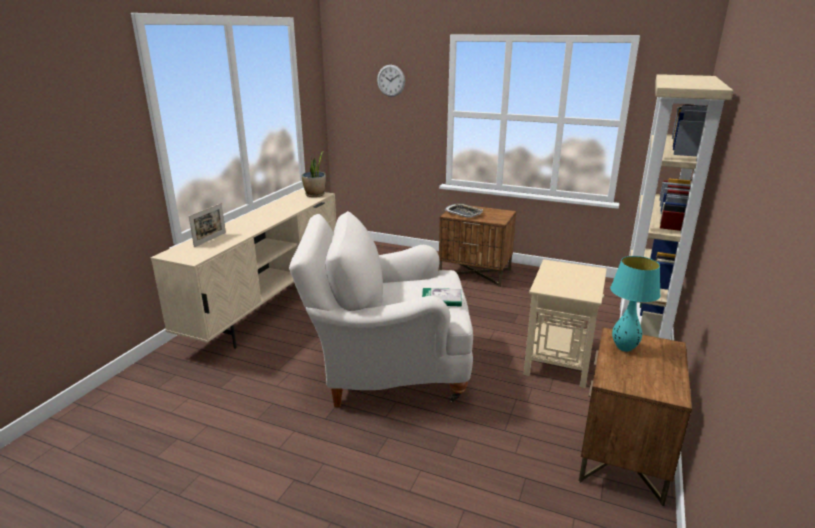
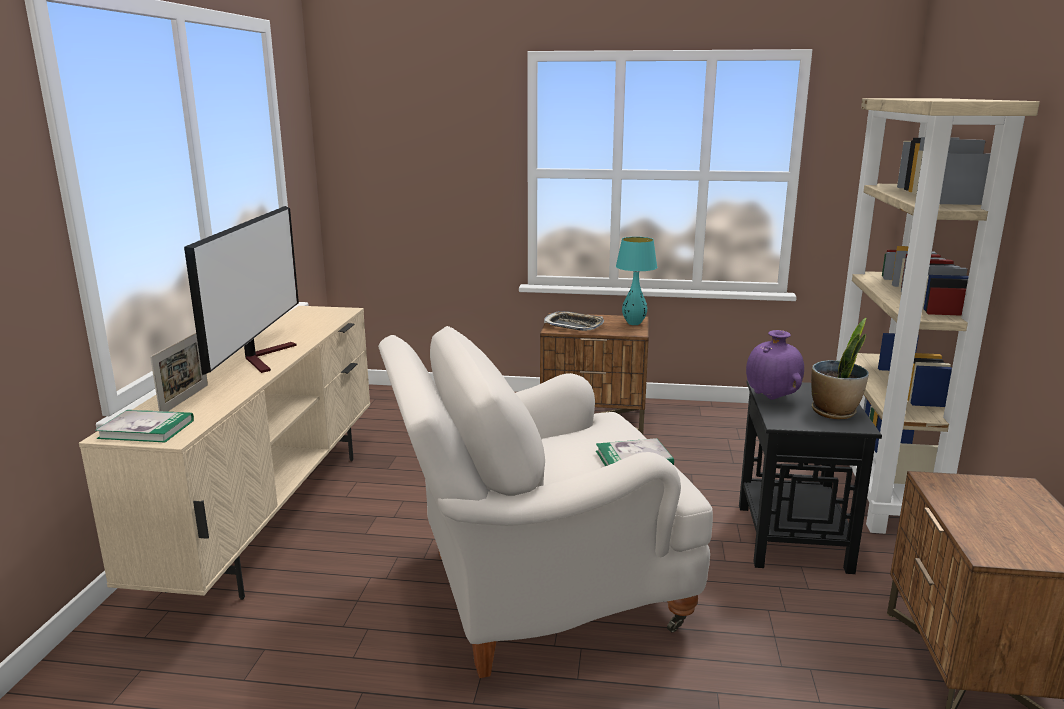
camera: 15 degrees left, 5 degrees down
potted plant [301,152,326,197] -> potted plant moved to [811,318,869,419]
wall clock [377,65,405,97] -> none
beige side table [523,259,607,388] -> black side table [739,380,882,574]
turquoise table lamp [610,256,660,352] -> turquoise table lamp moved to [616,237,657,325]
none -> book [95,410,194,442]
none -> television [184,206,299,375]
none -> purple vase [746,330,804,400]

